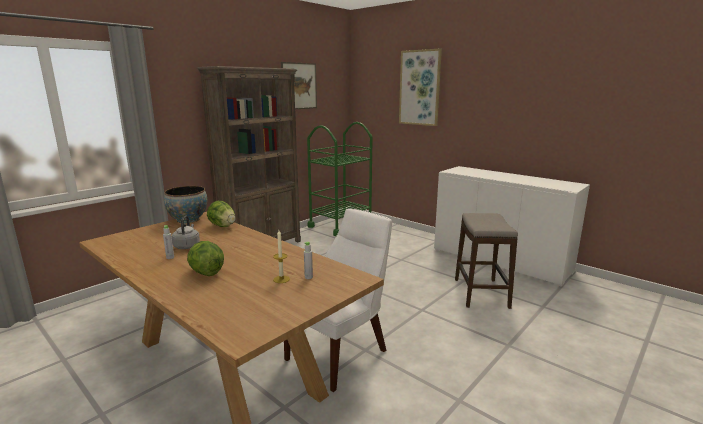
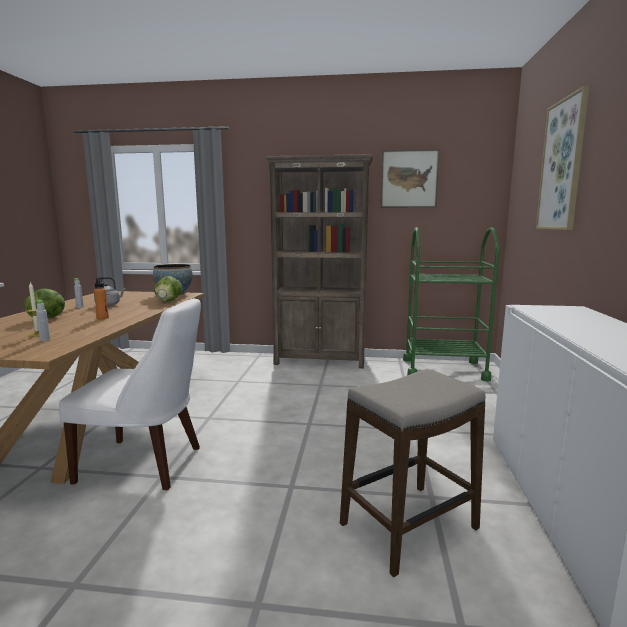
camera: 55 degrees right, 5 degrees down
none -> orange bottle [94,277,109,319]

